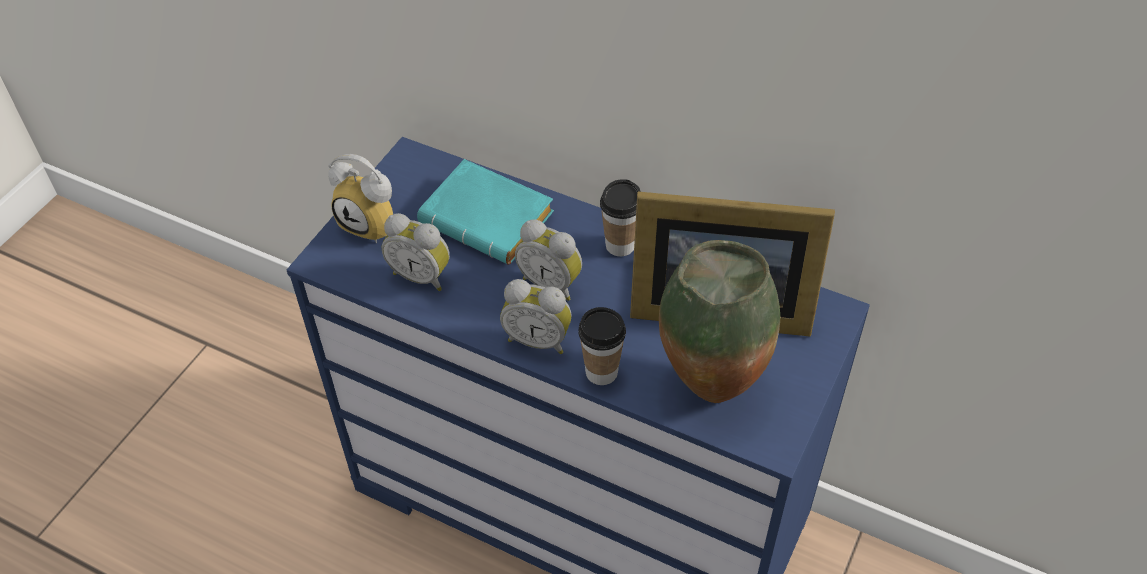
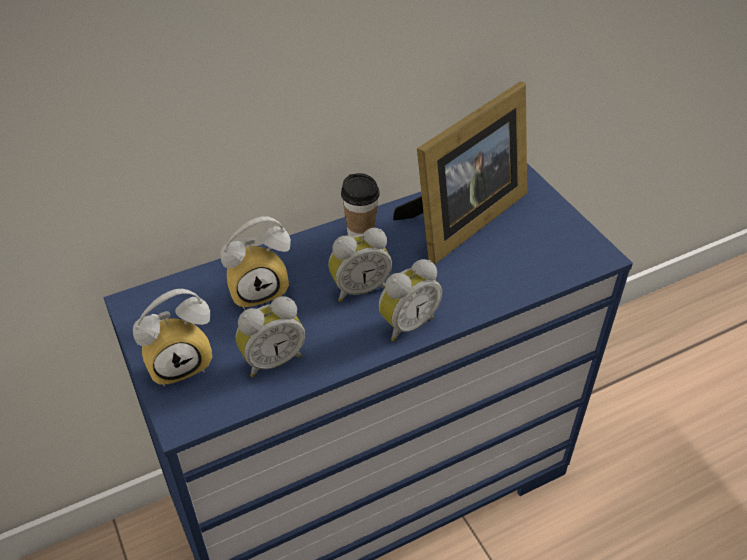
camera: 55 degrees left, 5 degrees down
turquoise book [417,159,554,265] -> alarm clock [220,216,291,310]
cup [578,307,626,385] -> none
vase [659,240,780,403] -> none

